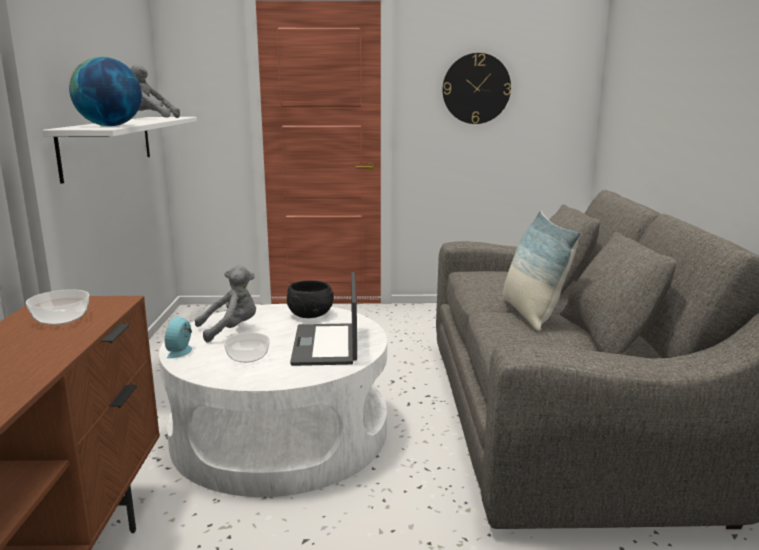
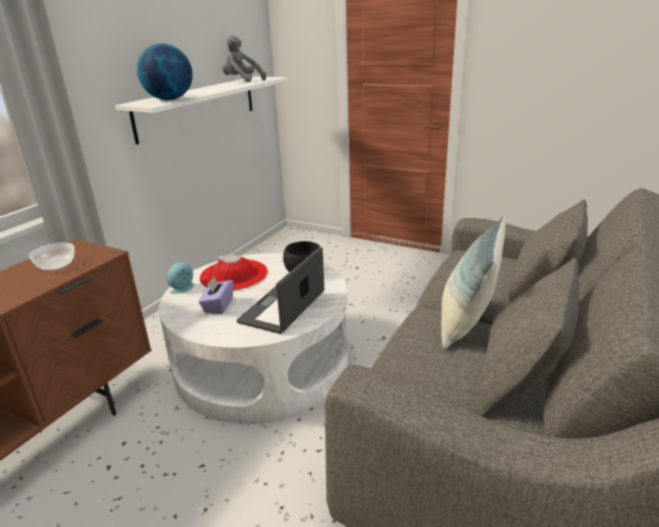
camera: 30 degrees right, 10 degrees up
grey plush toy [195,265,256,342] -> red hat [200,255,268,291]
bowl [224,333,270,363] -> purple tissue box [199,277,233,314]
wall clock [443,53,511,124] -> none

